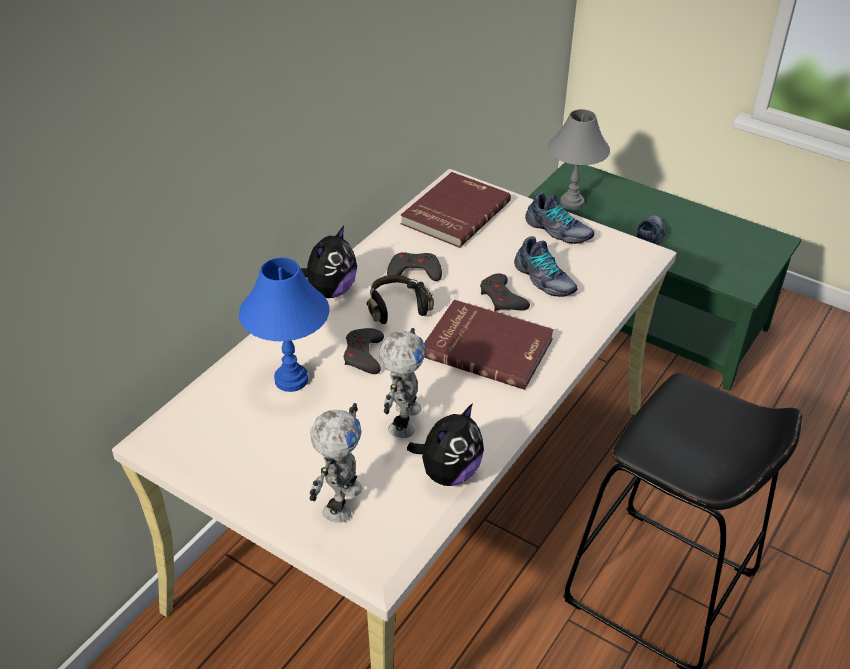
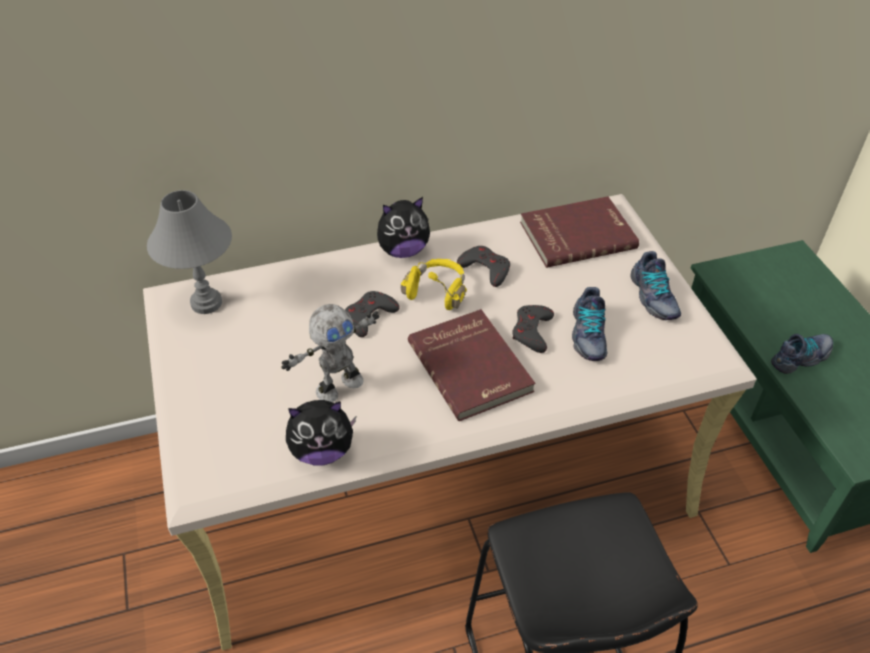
camera: 40 degrees right, 5 degrees up
blue table lamp [239,258,329,392] -> none
toy robot [310,403,363,523] -> none
black headphones [367,275,434,324] -> yellow headphones [401,259,467,310]
grey table lamp [548,109,610,210] -> grey table lamp moved to [147,190,232,314]

